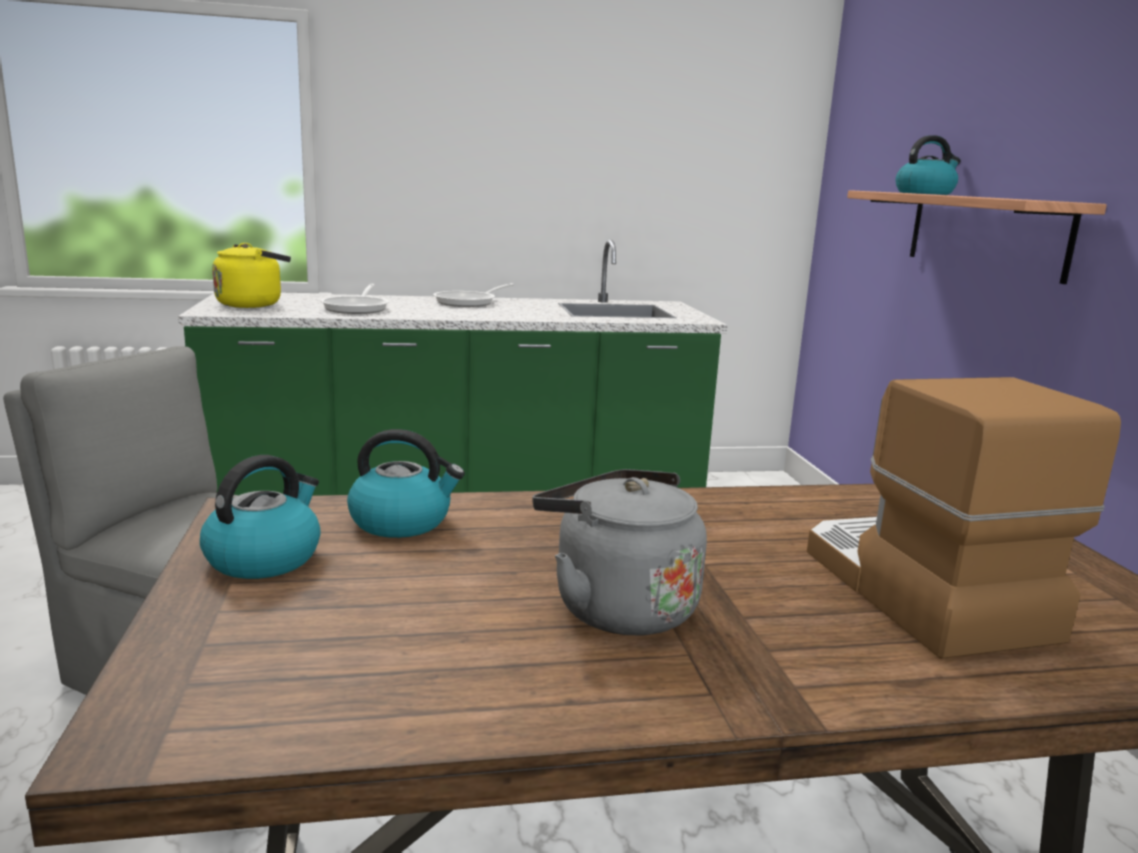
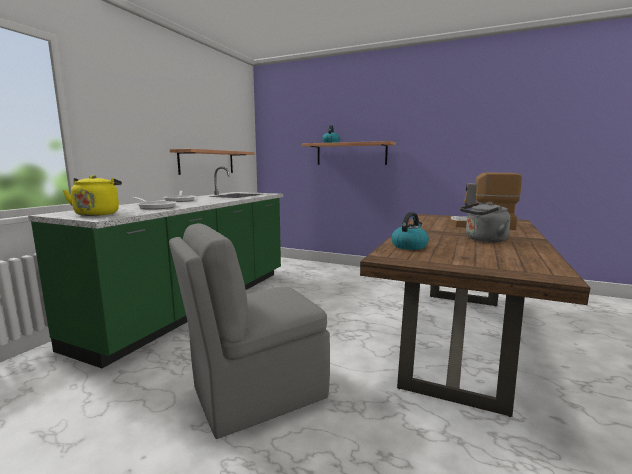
camera: 55 degrees left, 5 degrees down
kettle [200,455,321,579] -> none
none -> shelf [170,149,254,175]

